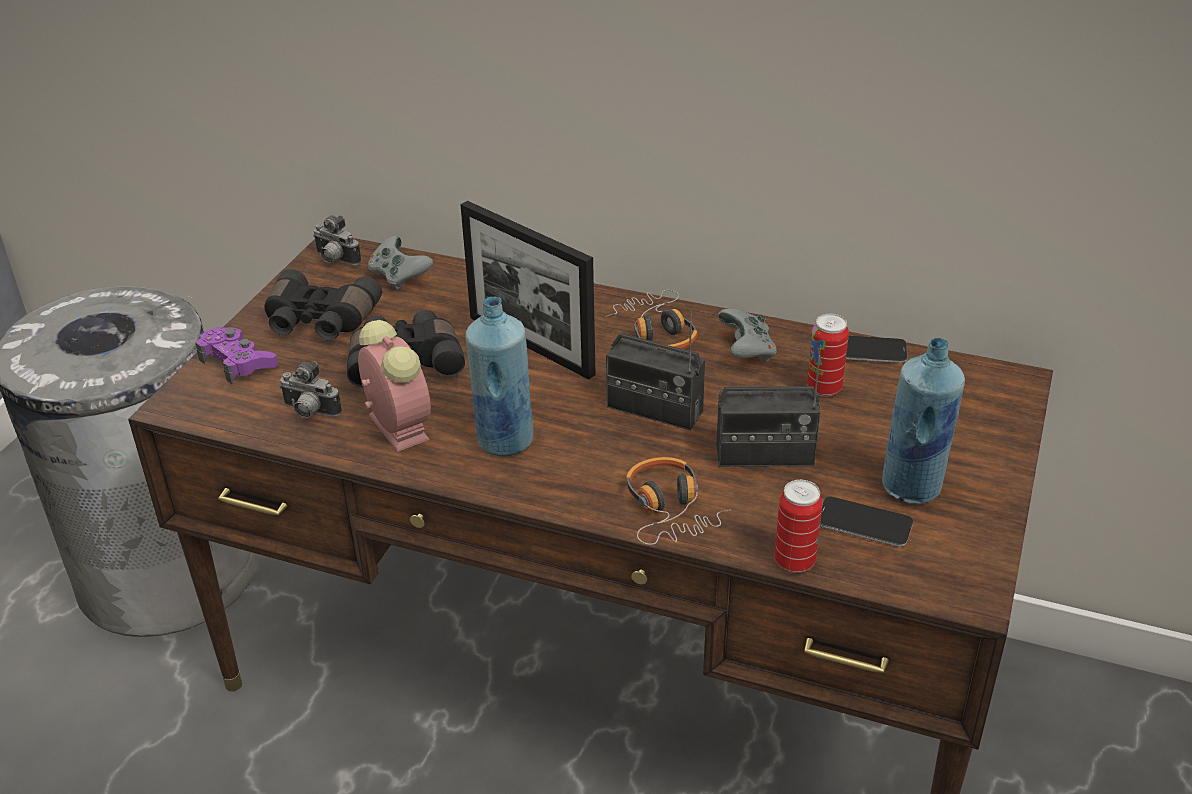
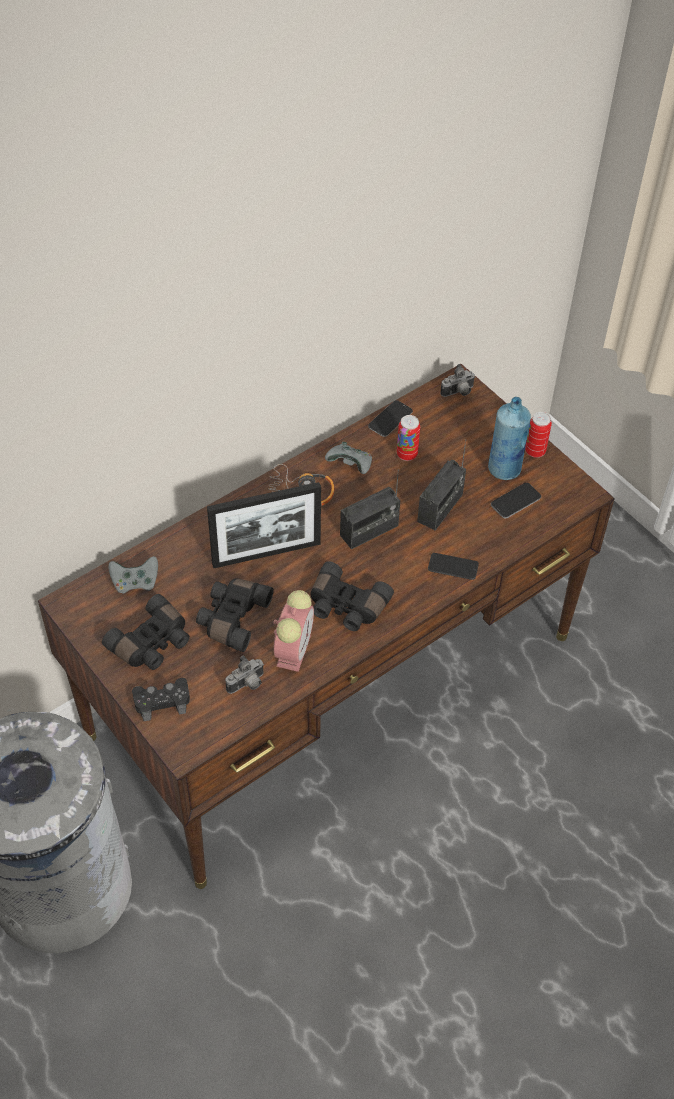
camera: 60 degrees left, 15 degrees up
purple game controller [196,327,278,384] -> black game controller [132,678,190,721]
camera [313,215,362,265] -> camera moved to [440,364,475,397]
alarm clock [358,320,431,452] -> alarm clock turned 105 degrees clockwise [273,590,314,672]
blue bottle [465,297,534,456] -> black binoculars [311,561,394,631]
headphones [626,457,732,545] -> phone [428,553,479,580]
can [775,480,823,573] -> can moved to [525,412,552,458]

